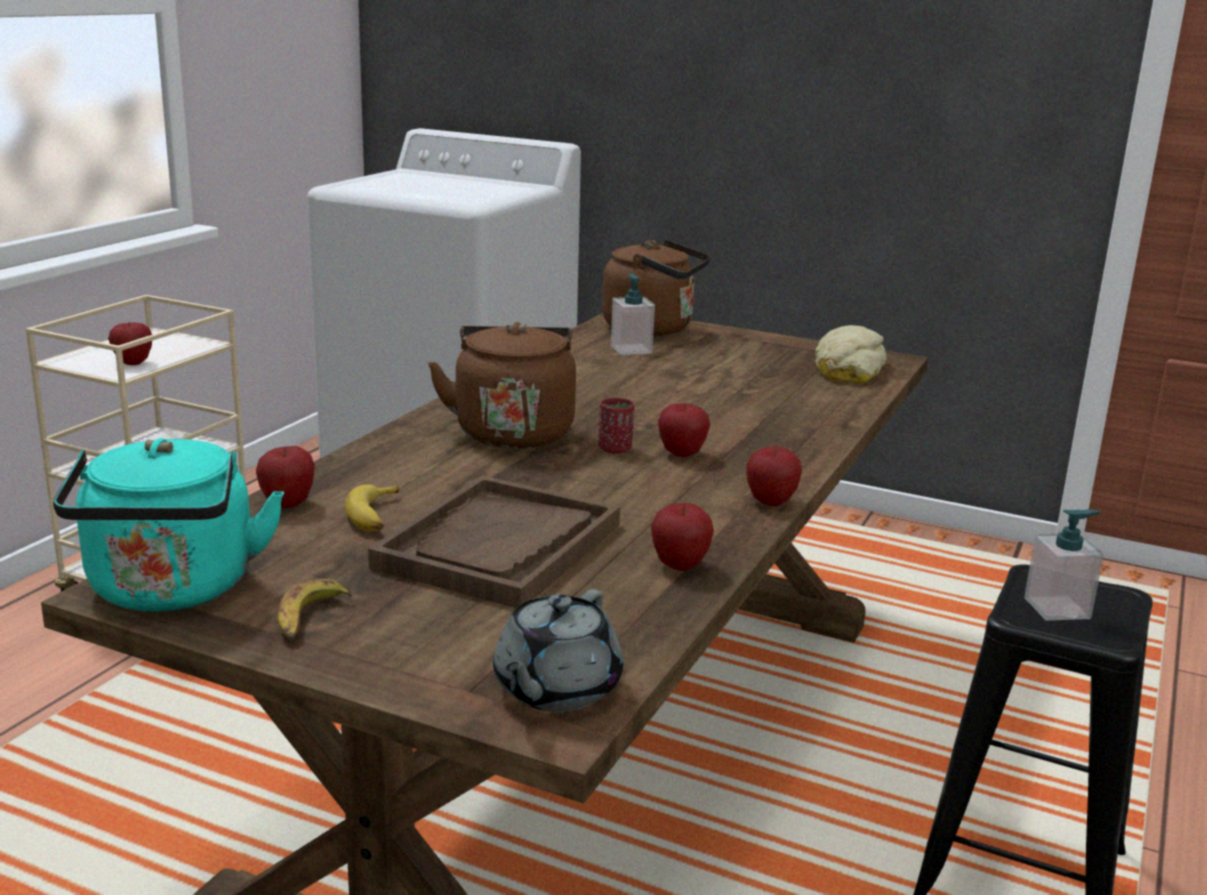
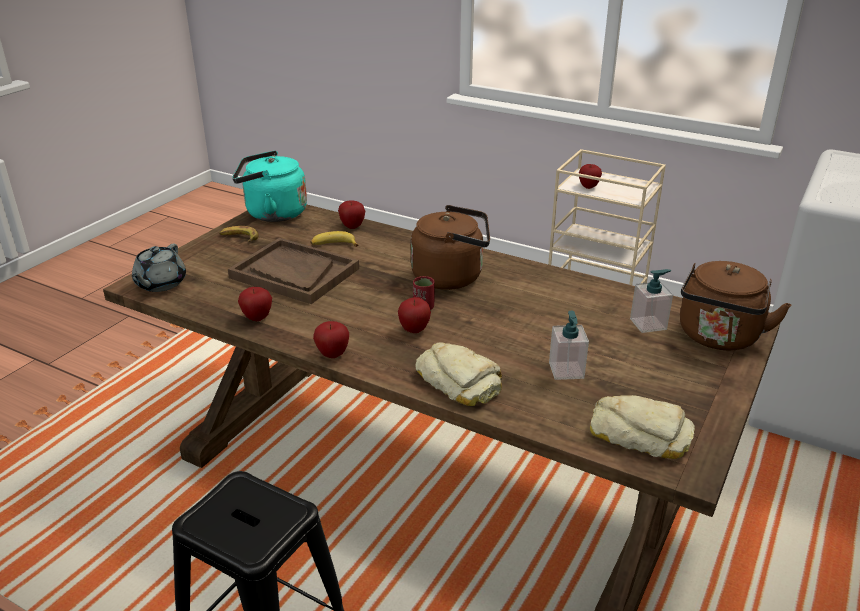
camera: 95 degrees right, 10 degrees up
grey teapot [493,589,623,712] -> grey teapot turned 105 degrees counterclockwise [132,244,186,292]
soap dispenser [1024,509,1104,621] -> soap dispenser moved to [549,311,589,380]
none -> bread [416,342,502,406]

